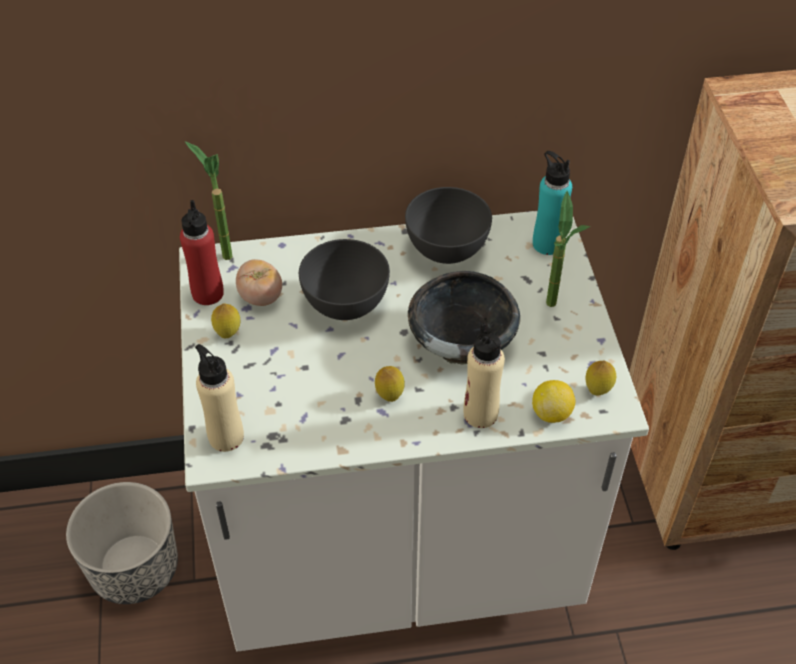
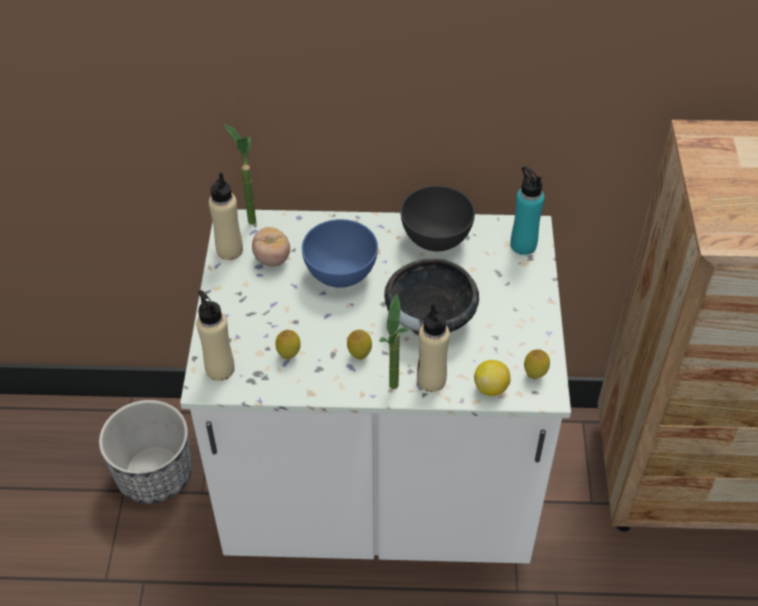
camera: 10 degrees right, 0 degrees up
red bottle [180,200,224,305] -> beige bottle [209,173,243,260]
lemon [211,303,240,338] -> lemon moved to [275,330,301,359]
grey bowl [299,239,390,320] -> blue bowl [302,219,378,288]
potted plant [546,191,590,307] -> potted plant moved to [379,293,408,389]

